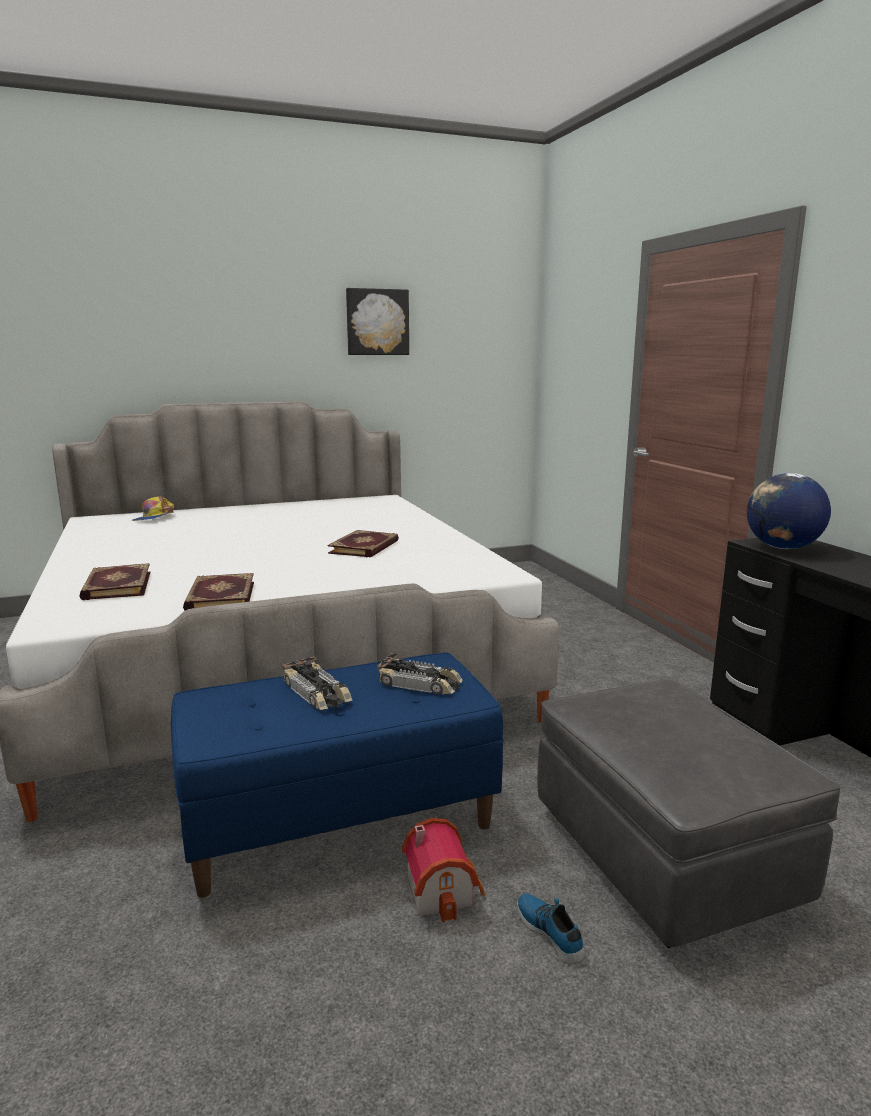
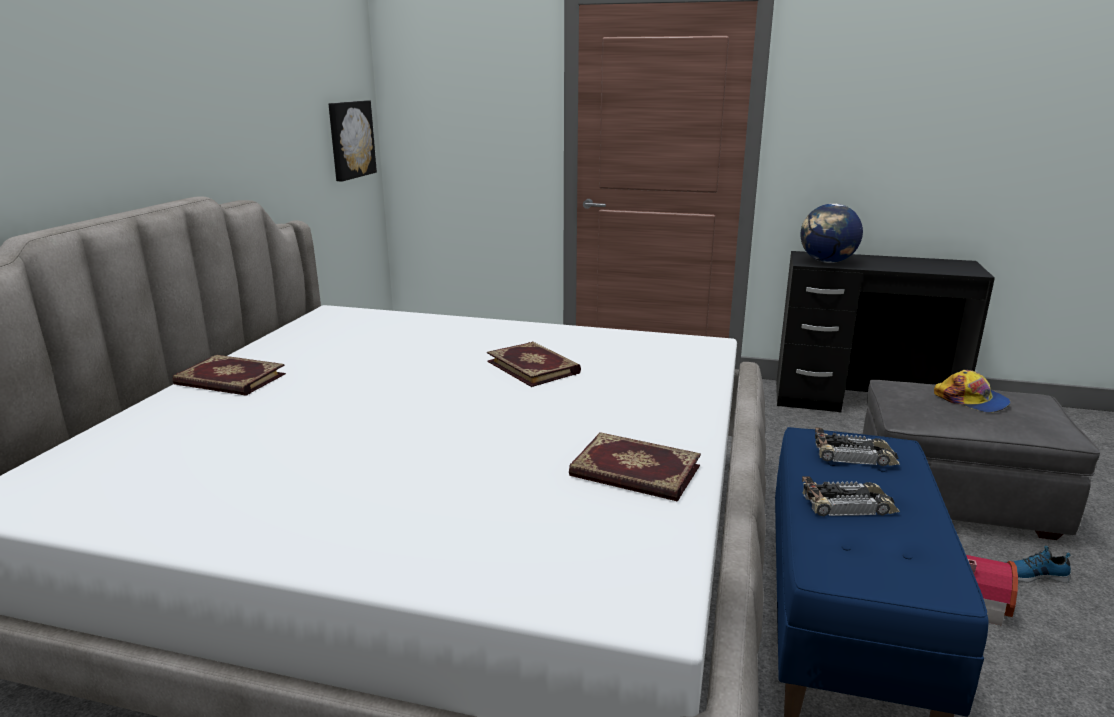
camera: 55 degrees left, 5 degrees up
book [79,563,150,600] -> book moved to [172,355,286,396]
cap [132,496,174,521] -> cap moved to [934,370,1011,413]
picture [346,288,409,355] -> picture moved to [328,101,377,181]
toy car [377,652,463,695] -> toy car turned 45 degrees clockwise [815,427,900,466]

